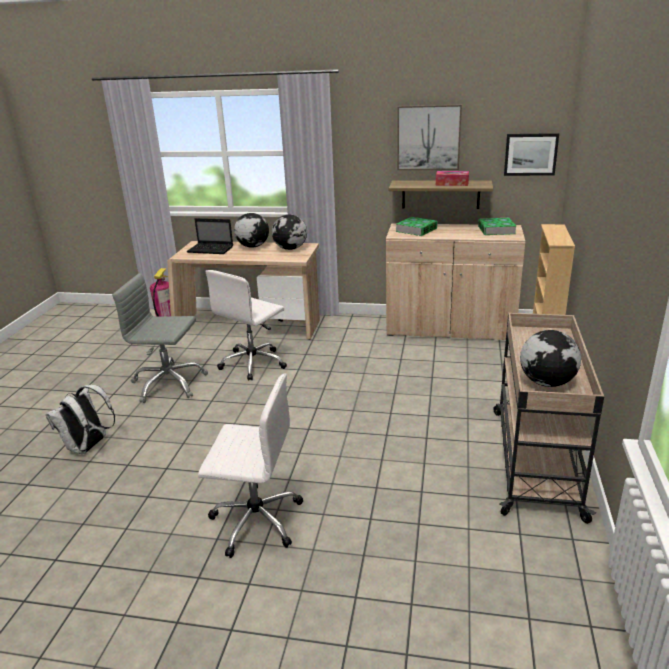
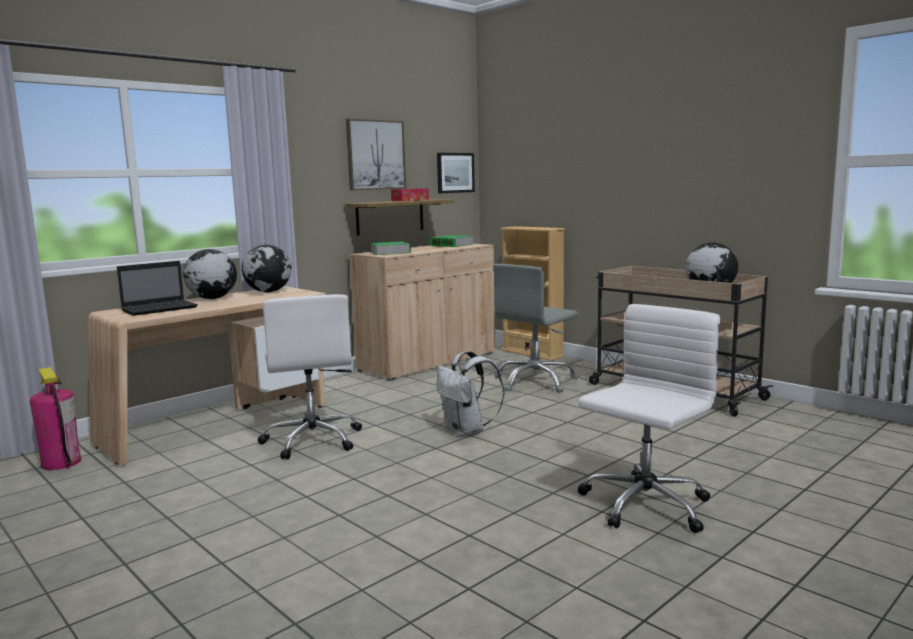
camera: 55 degrees left, 15 degrees down
white backpack [46,385,115,454] -> white backpack moved to [437,351,504,436]
grey office chair [112,273,208,403] -> grey office chair moved to [493,264,579,393]

